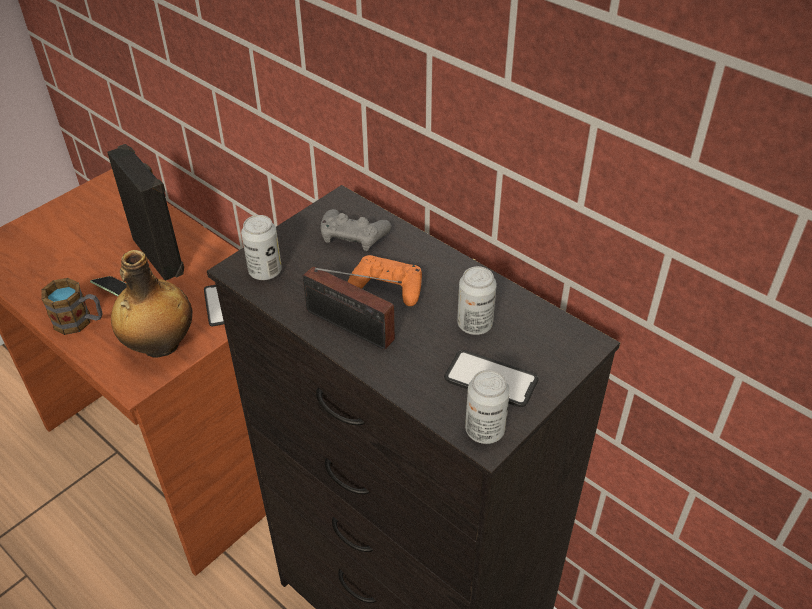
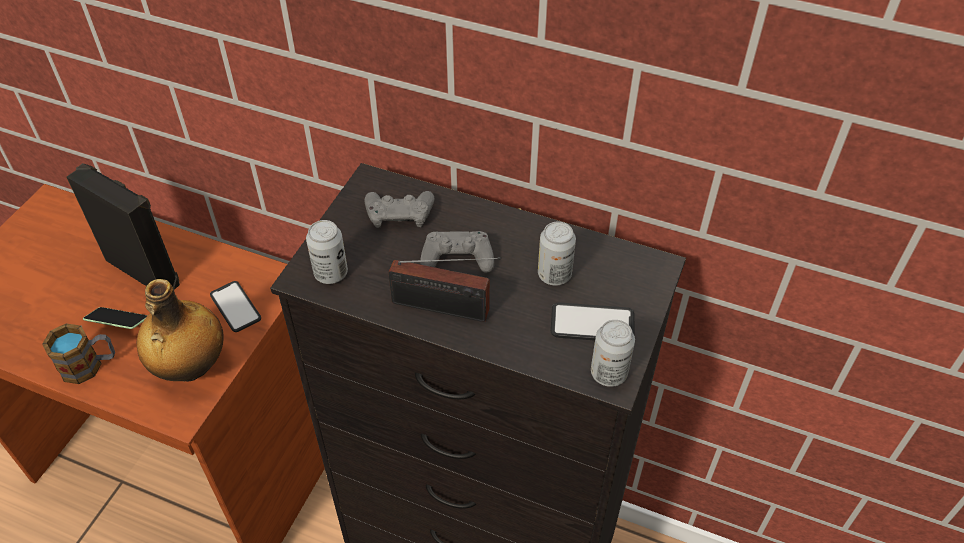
camera: 20 degrees left, 5 degrees up
orange game controller [348,255,422,306] -> grey game controller [420,231,494,273]

